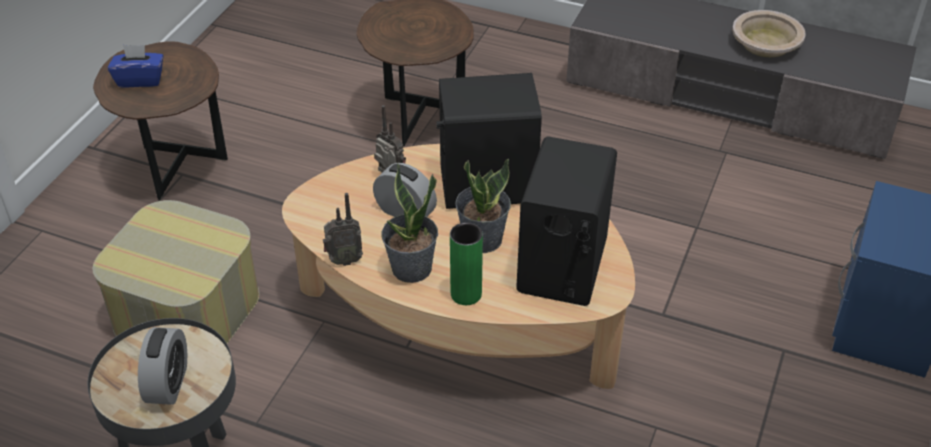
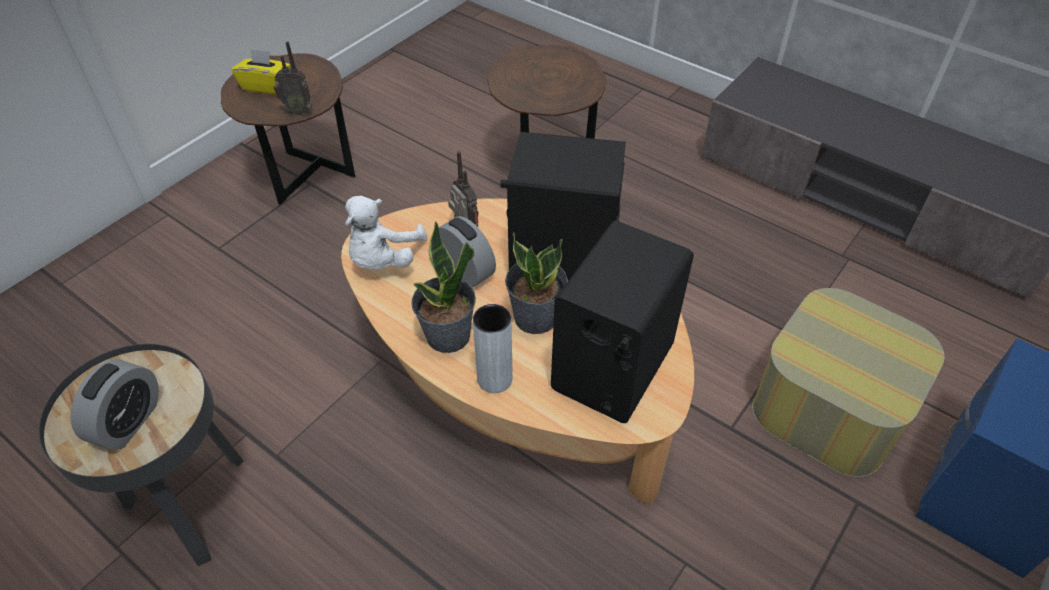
camera: 15 degrees right, 5 degrees up
ottoman [93,200,259,344] -> ottoman moved to [752,288,945,477]
blue tissue box [108,45,164,88] -> yellow tissue box [232,48,291,95]
radio [323,193,363,266] -> radio moved to [274,42,312,115]
green vase [450,223,483,305] -> grey vase [473,304,513,393]
beige bowl [732,10,806,57] -> none
none -> white plush toy [345,195,428,270]

